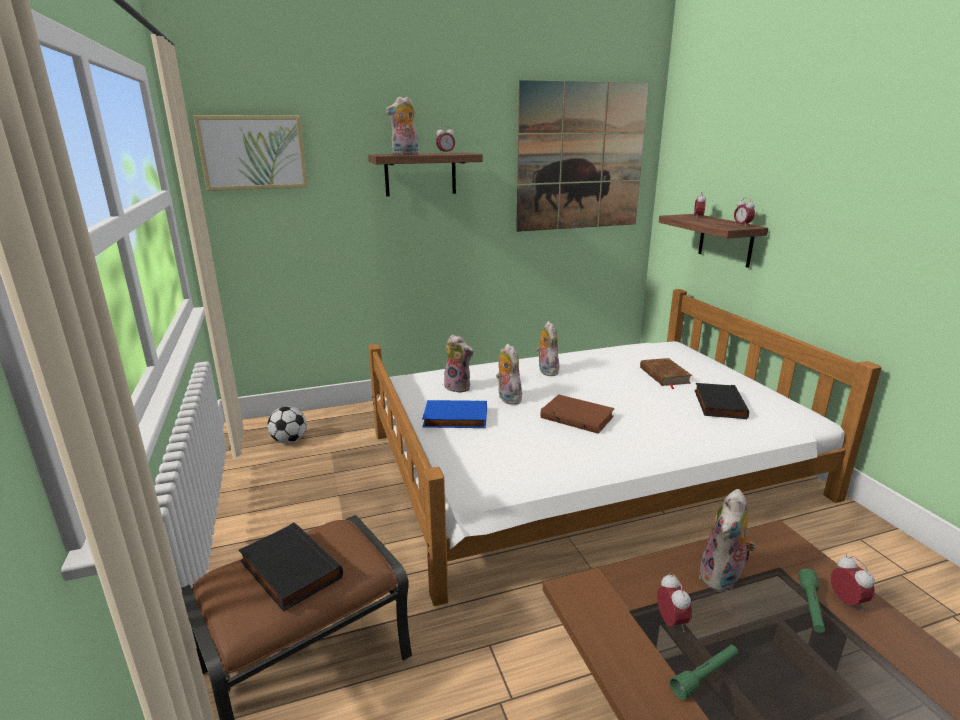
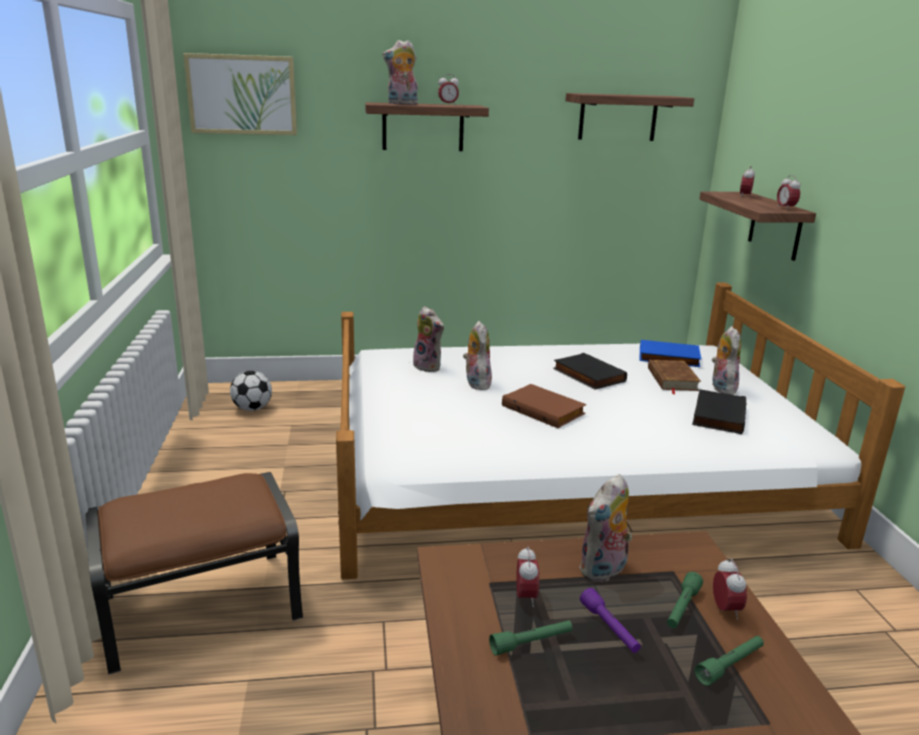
camera: 10 degrees right, 0 degrees up
black book [239,522,343,612] -> black book moved to [553,353,627,390]
blue book [422,400,487,428] -> blue book moved to [639,340,701,367]
picture [516,80,649,232] -> shelf [565,93,694,141]
plush toy [536,321,559,376] -> plush toy moved to [712,326,741,395]
none -> purple flashlight [580,588,641,653]
none -> green flashlight [695,636,764,686]

